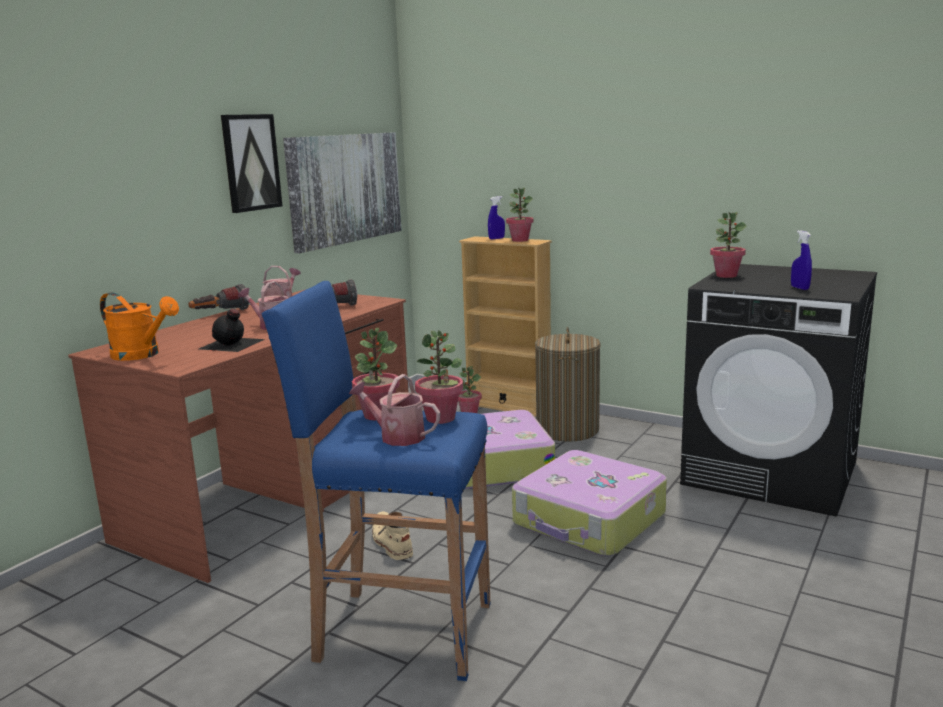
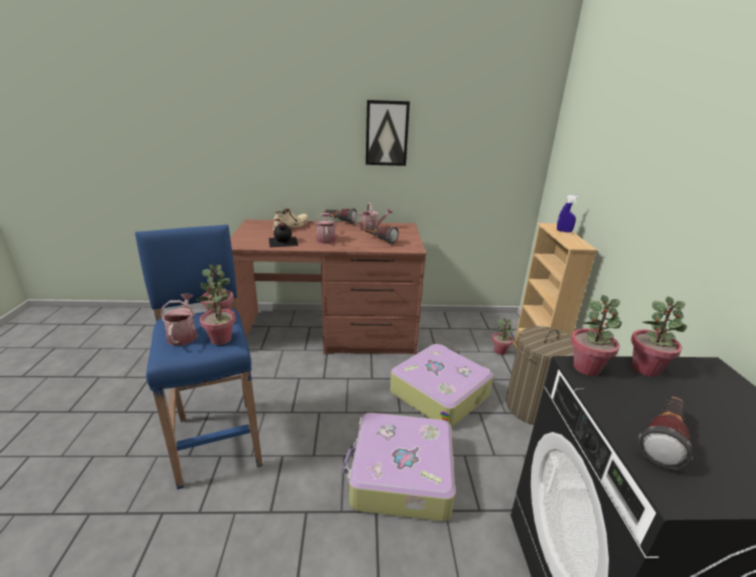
camera: 55 degrees right, 10 degrees up
orange watering can [100,292,179,361] -> none
picture [283,132,402,253] -> none
beige boot [372,512,413,560] -> beige boot moved to [273,208,309,230]
potted plant [506,188,534,242] -> potted plant moved to [571,295,622,376]
blue spray bottle [791,231,812,290] -> flashlight [638,397,693,470]

